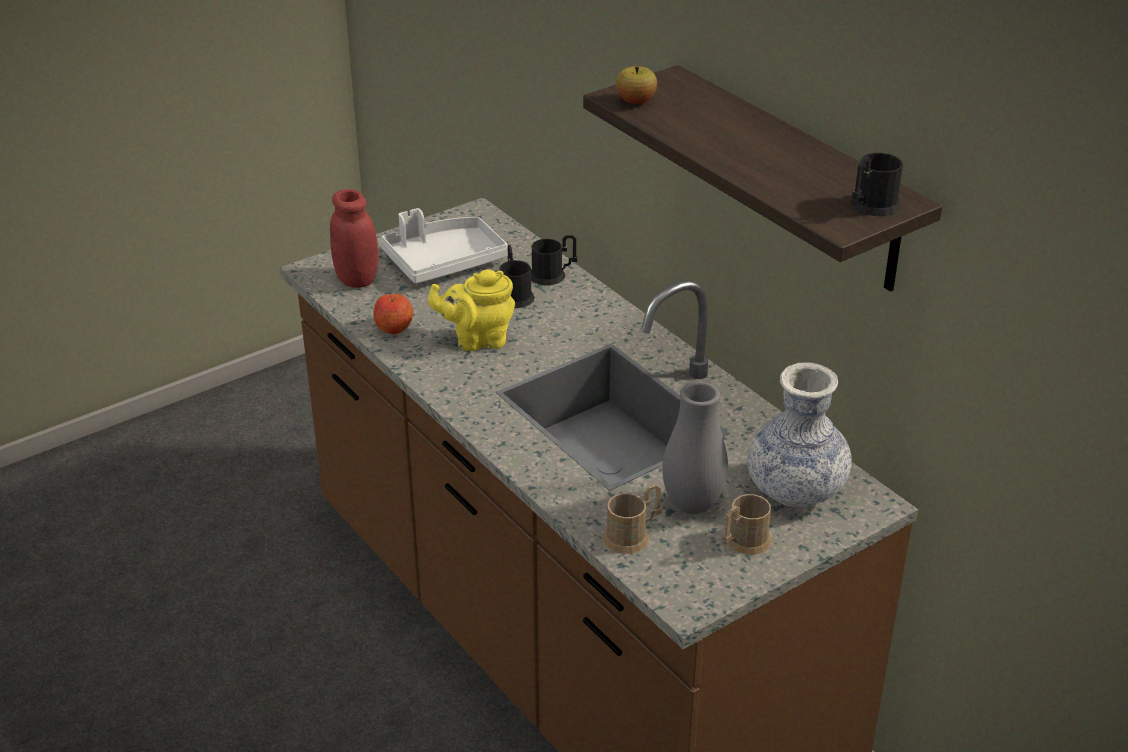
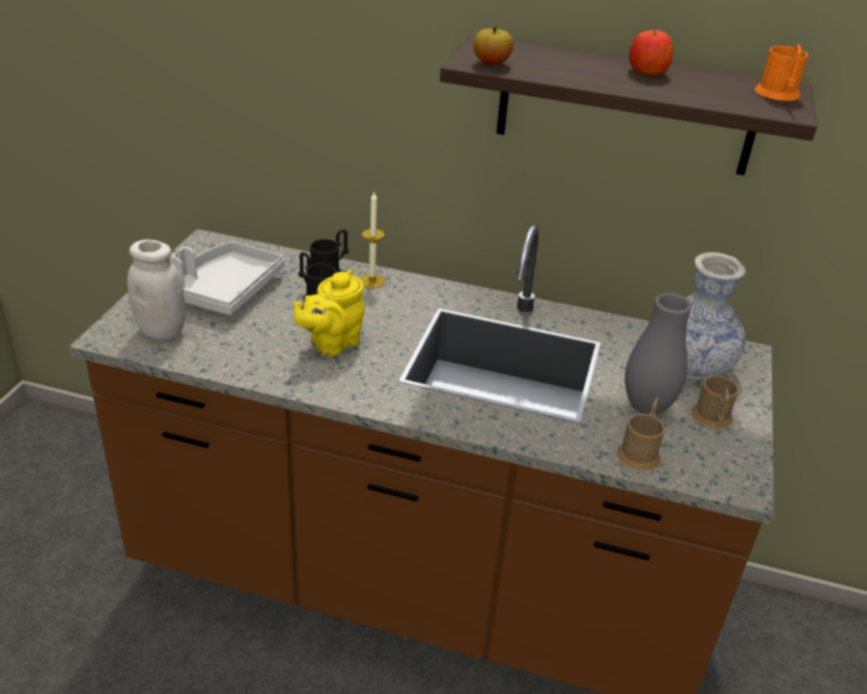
camera: 40 degrees left, 0 degrees up
red jar [330,189,378,288] -> white jar [127,239,186,340]
apple [373,294,413,334] -> apple moved to [629,27,673,75]
black mug [850,153,903,216] -> orange mug [755,45,808,101]
none -> candle [360,192,385,288]

